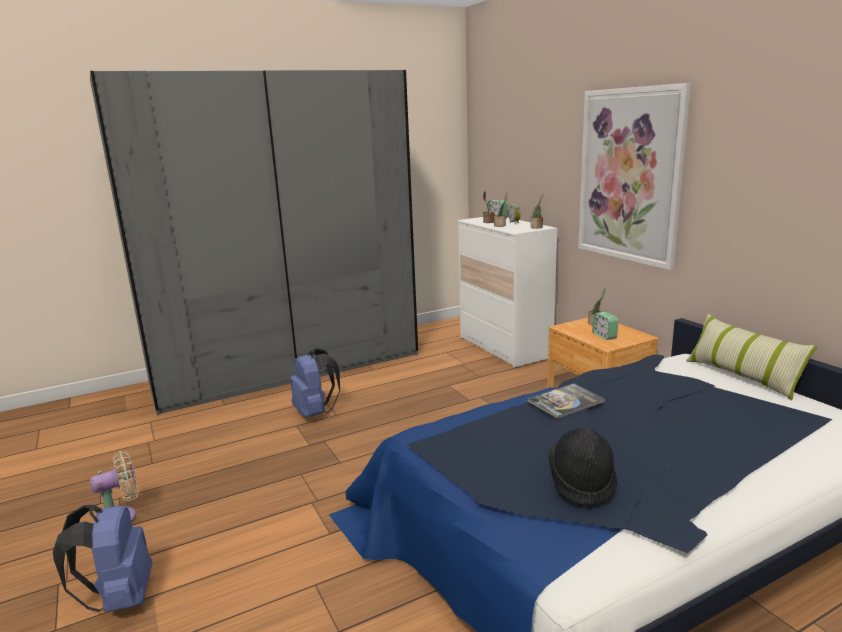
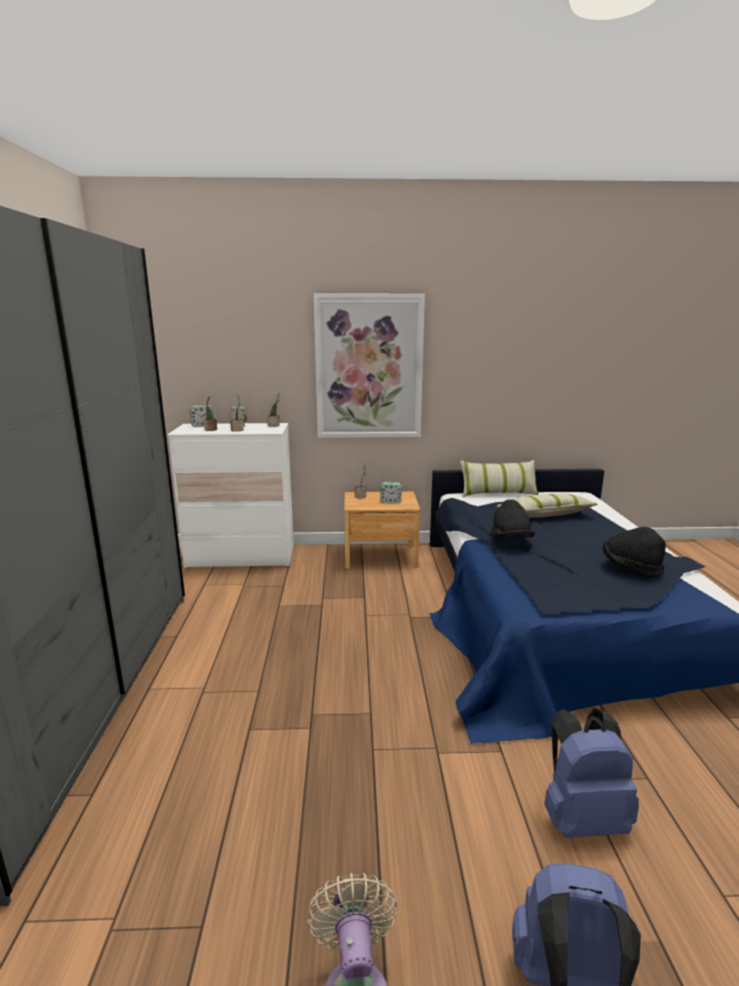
camera: 65 degrees left, 0 degrees up
blue backpack [290,348,340,418] -> blue backpack moved to [544,707,639,838]
book [527,383,605,419] -> black hat [490,499,535,539]
none -> pillow [497,493,598,518]

